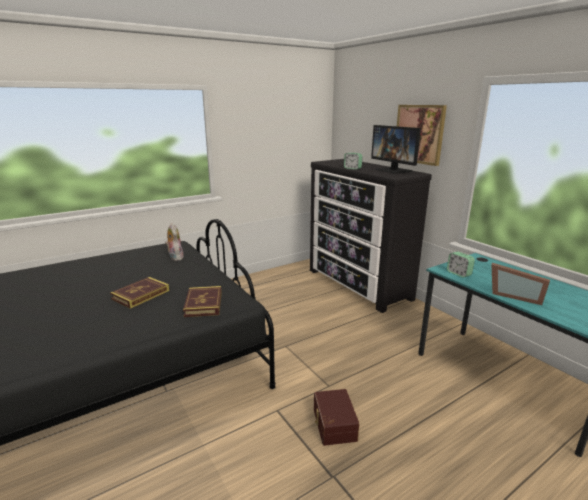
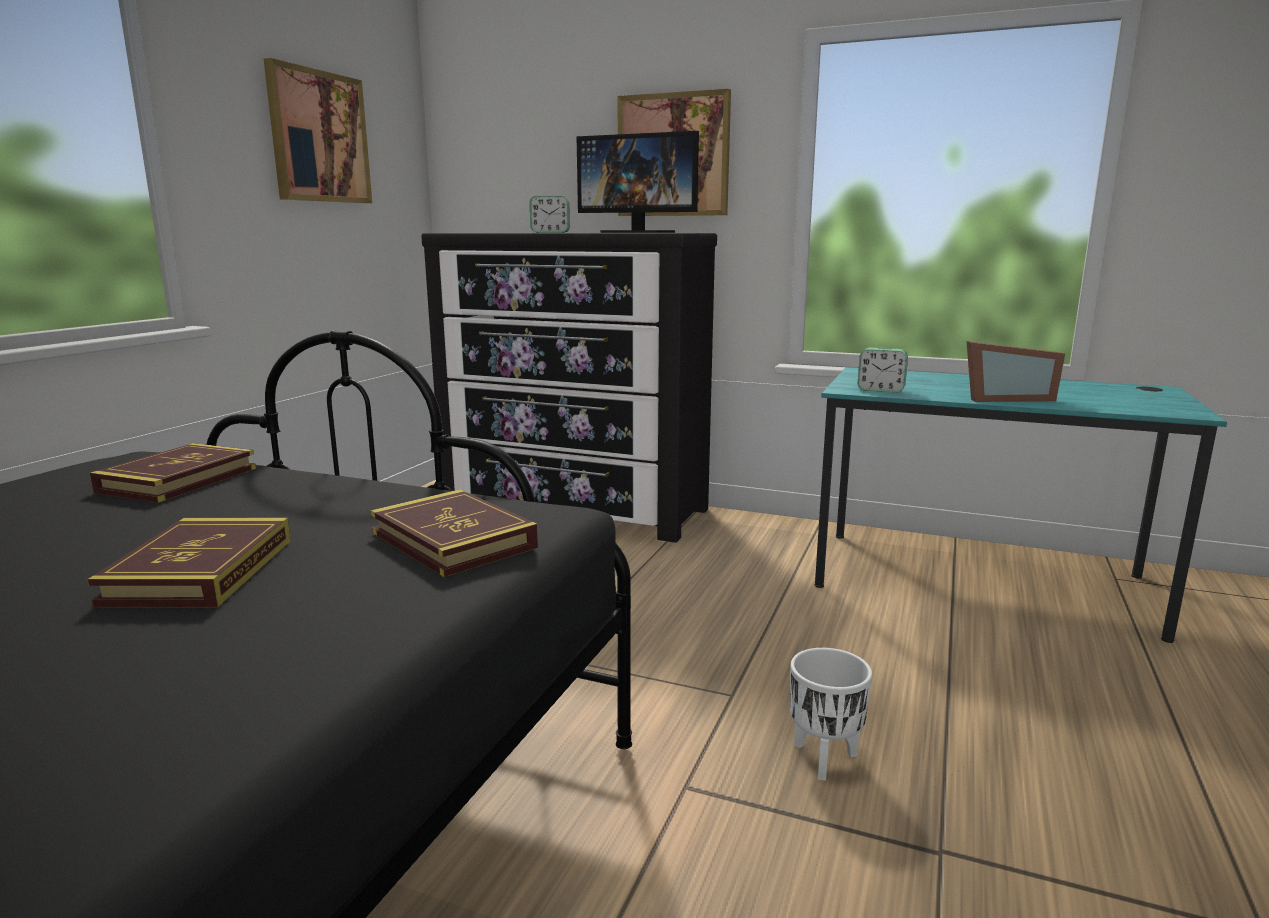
camera: 35 degrees left, 5 degrees down
plush toy [165,223,184,261] -> book [90,443,256,503]
brown storage box [314,389,359,446] -> white planter [790,648,872,781]
none -> picture [264,58,372,203]

